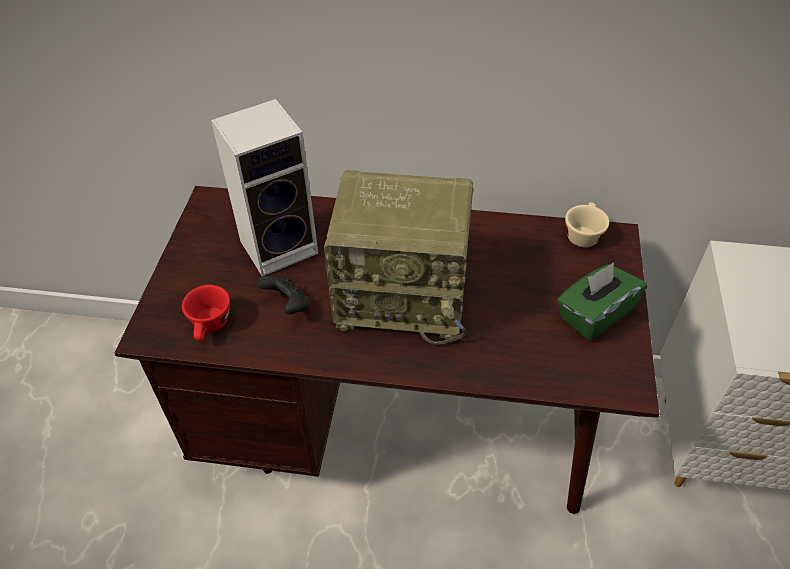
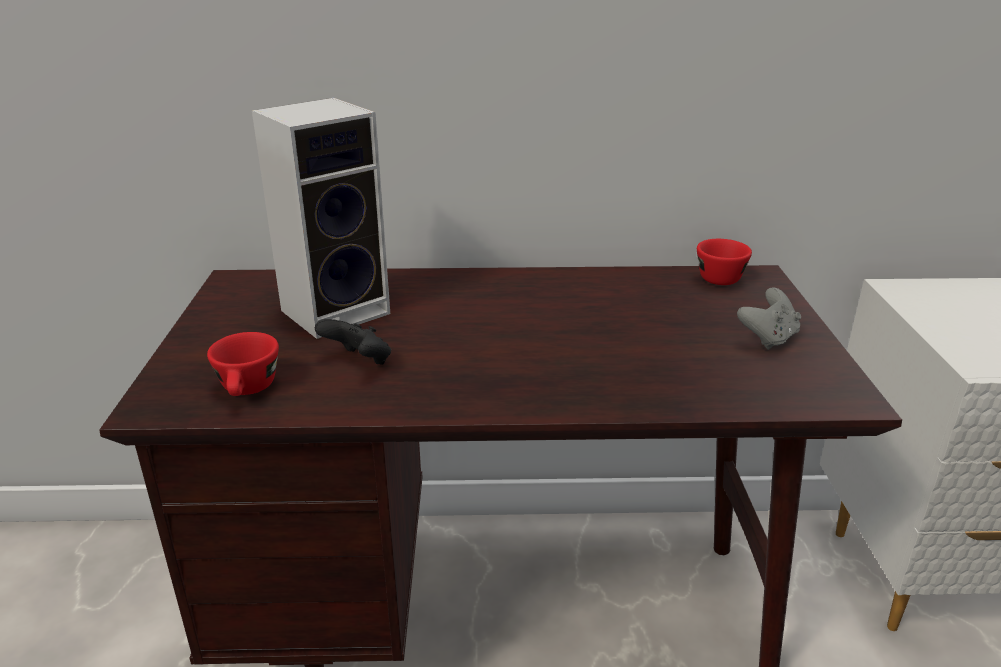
camera: 10 degrees left, 20 degrees down
radio [324,170,473,345] -> none
green tissue box [557,262,647,341] -> grey game controller [737,288,801,350]
beige cup [565,202,609,247] -> red cup [697,239,752,285]

